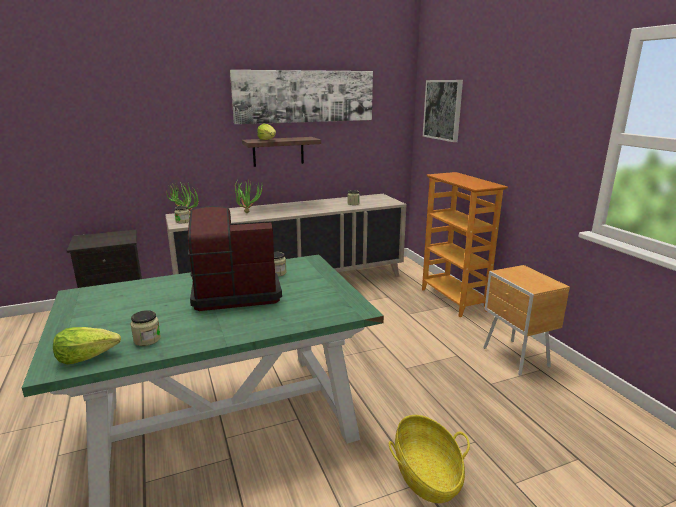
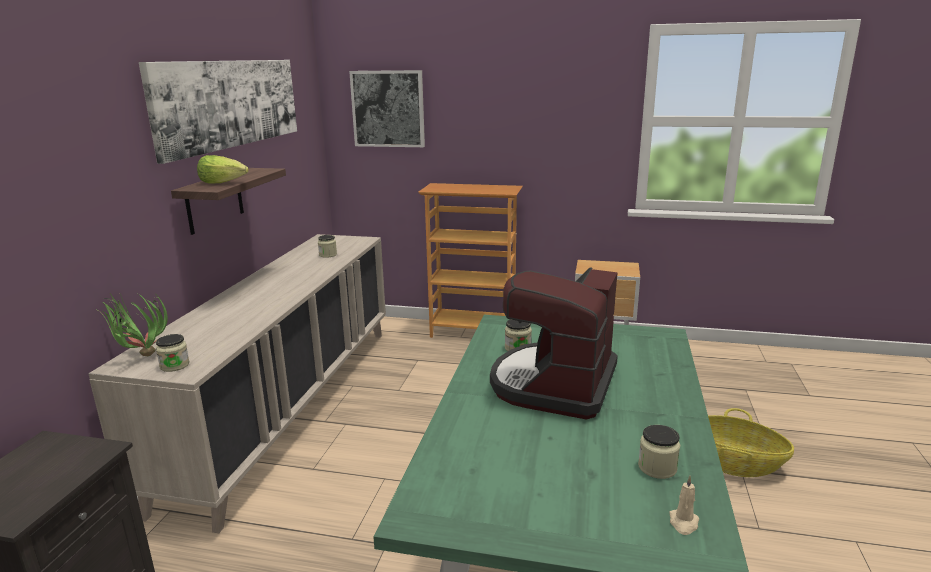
camera: 55 degrees left, 0 degrees up
lettuce [53,327,121,364] -> beige candle [669,476,699,535]
potted plant [234,181,263,213] -> none

